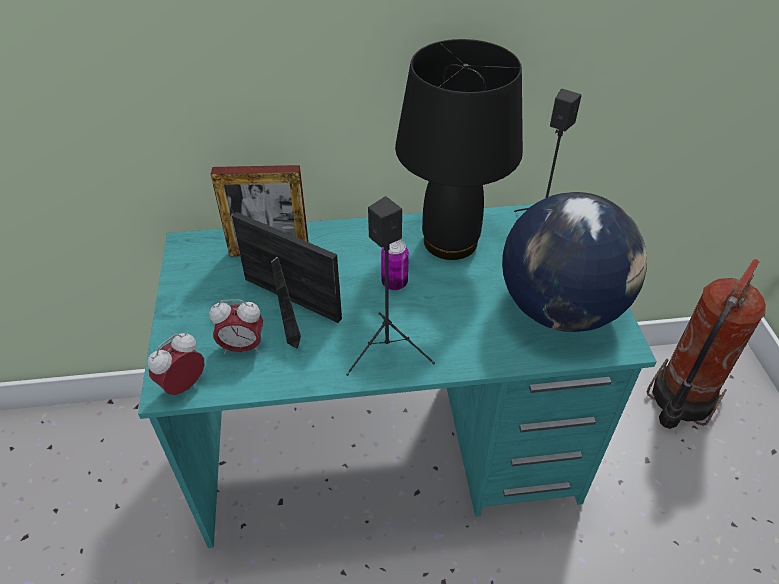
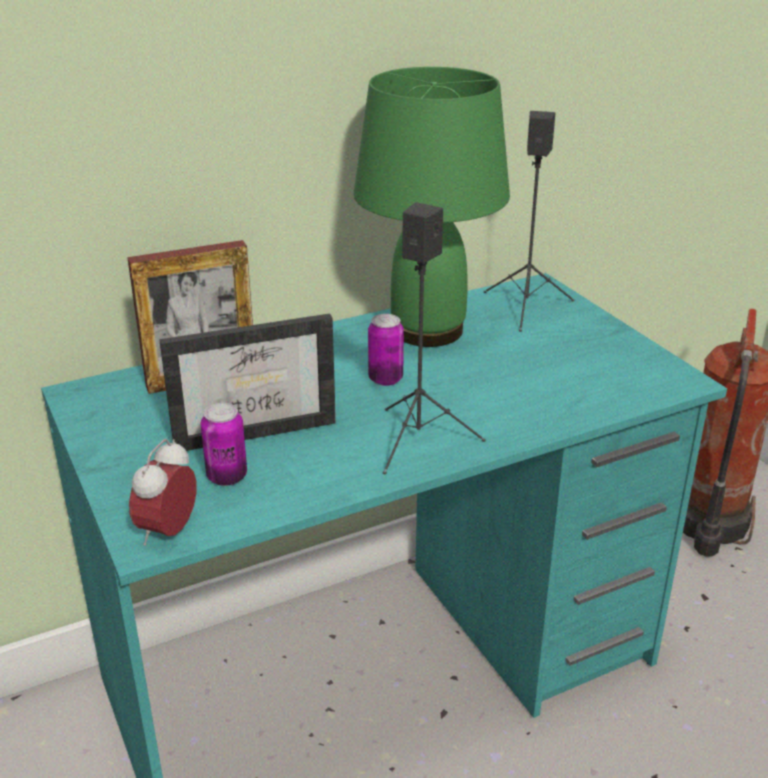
camera: 20 degrees left, 15 degrees down
alarm clock [209,299,263,354] -> can [200,403,247,486]
picture frame [232,212,342,349] -> picture frame turned 150 degrees clockwise [159,313,336,451]
black table lamp [395,39,523,260] -> green table lamp [353,67,510,347]
globe [502,192,647,332] -> none

